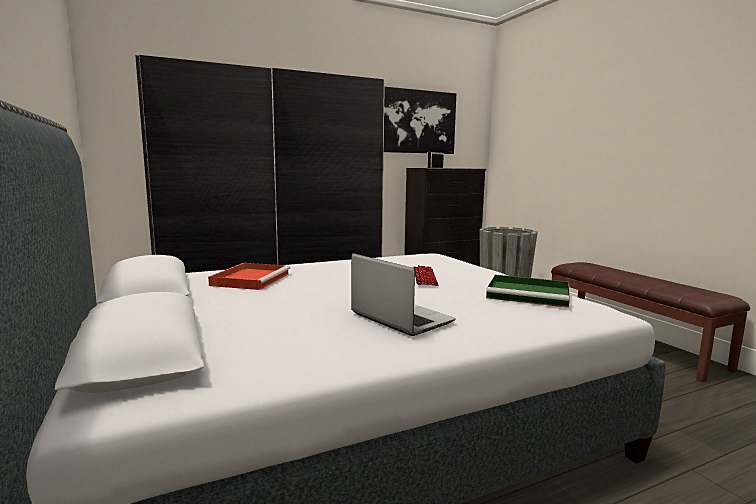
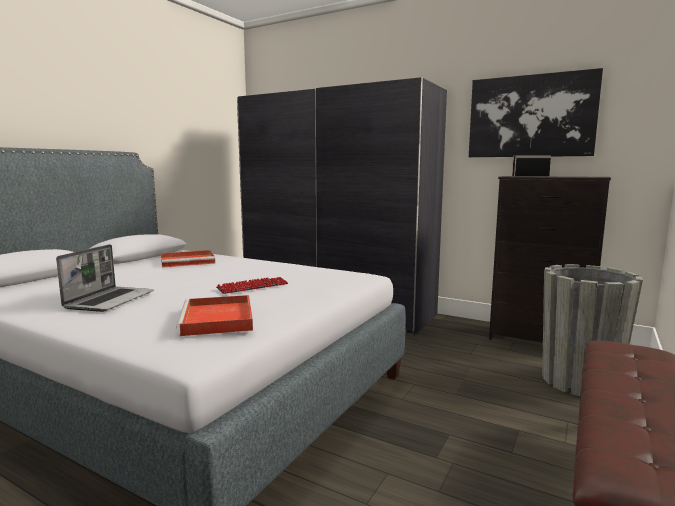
camera: 55 degrees right, 0 degrees up
green tray [486,275,570,308] -> red tray [176,295,253,336]

